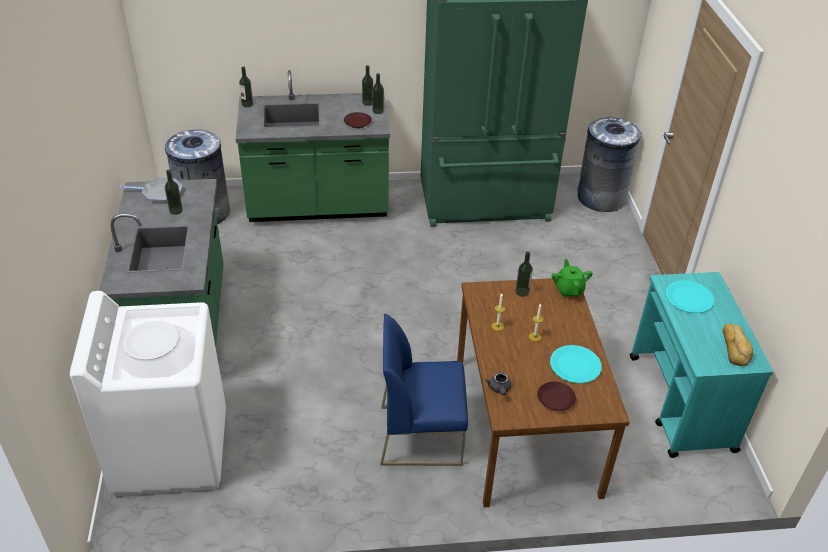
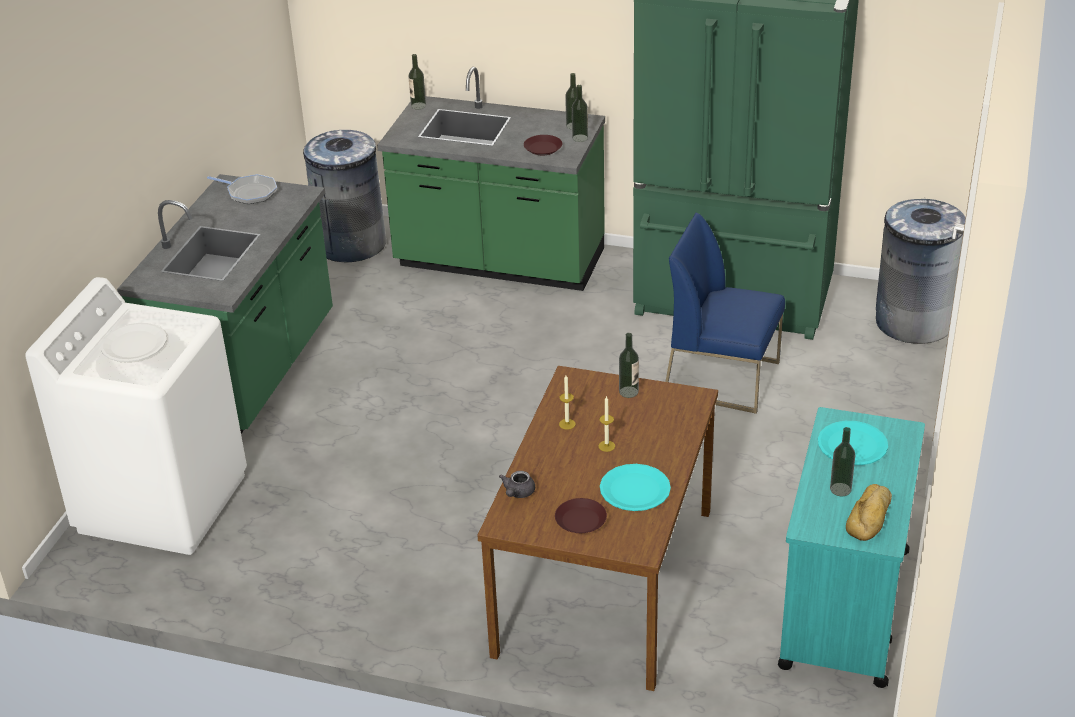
camera: 25 degrees right, 5 degrees down
bottle [165,170,183,215] -> bottle moved to [830,427,855,496]
blue chair [380,314,468,466] -> blue chair moved to [665,213,785,414]
green teapot [552,259,593,297] -> none

